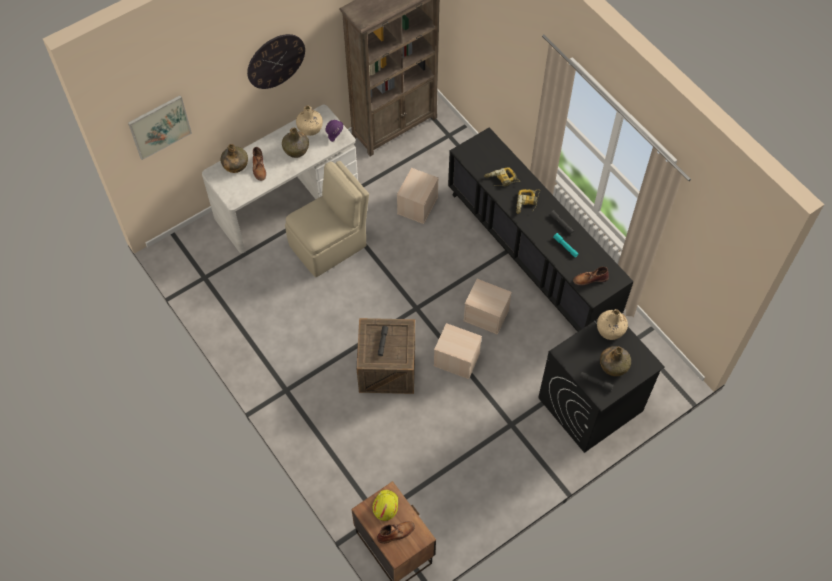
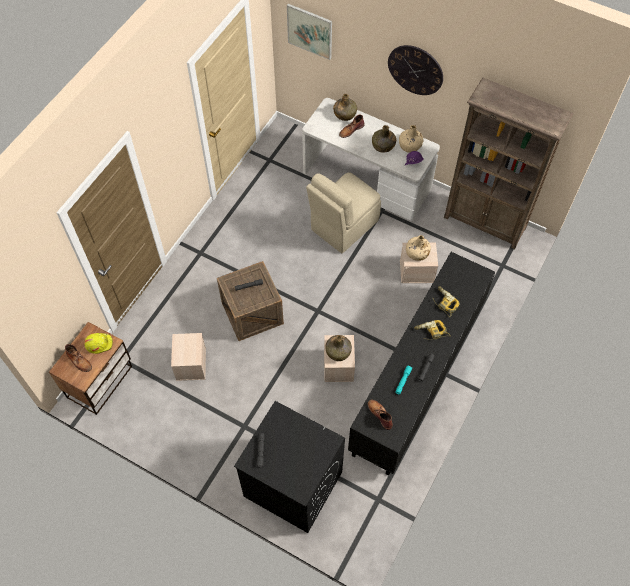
camera: 65 degrees right, 0 degrees up
beige chair [285,161,369,277] -> beige chair turned 105 degrees clockwise [306,172,381,253]
beige storage box [434,323,482,379] -> beige storage box moved to [171,333,206,381]
beige bottle [597,309,628,340] -> beige bottle moved to [406,235,431,261]
green bottle [600,346,631,376] -> green bottle moved to [325,335,352,361]

